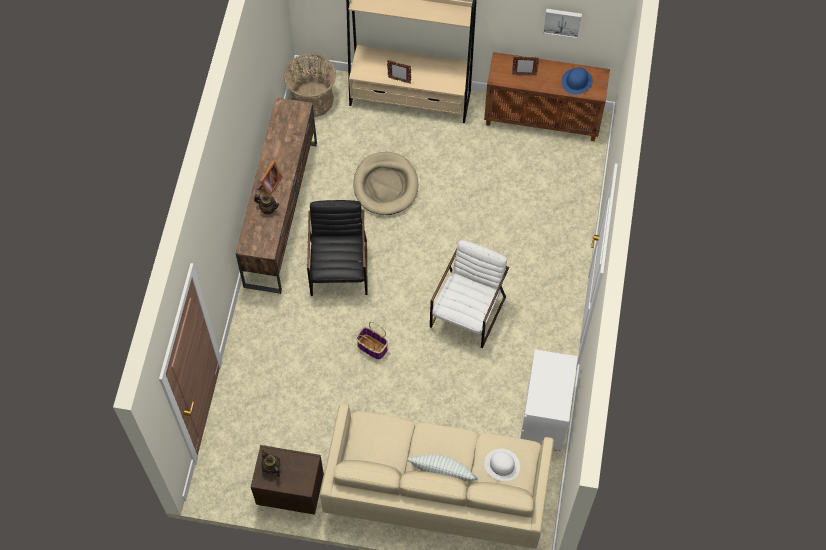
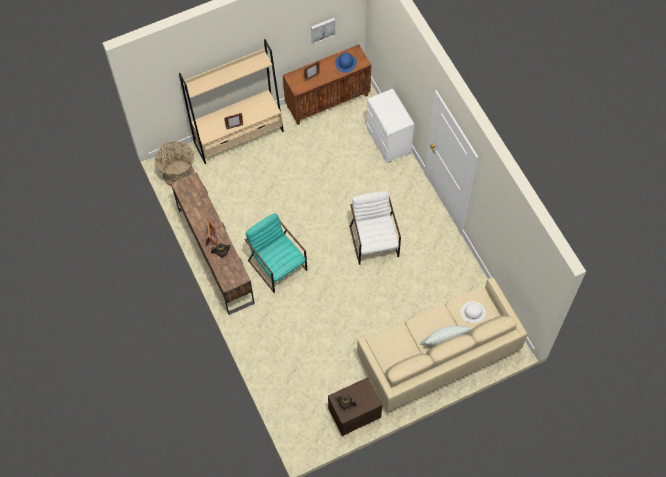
camera: 35 degrees left, 0 degrees up
black armchair [307,200,368,296] -> turquoise armchair [245,213,307,293]
beige dog bed [353,152,418,215] -> none
basket [356,322,388,359] -> none
white dresser [520,350,578,451] -> white dresser moved to [366,89,414,163]

